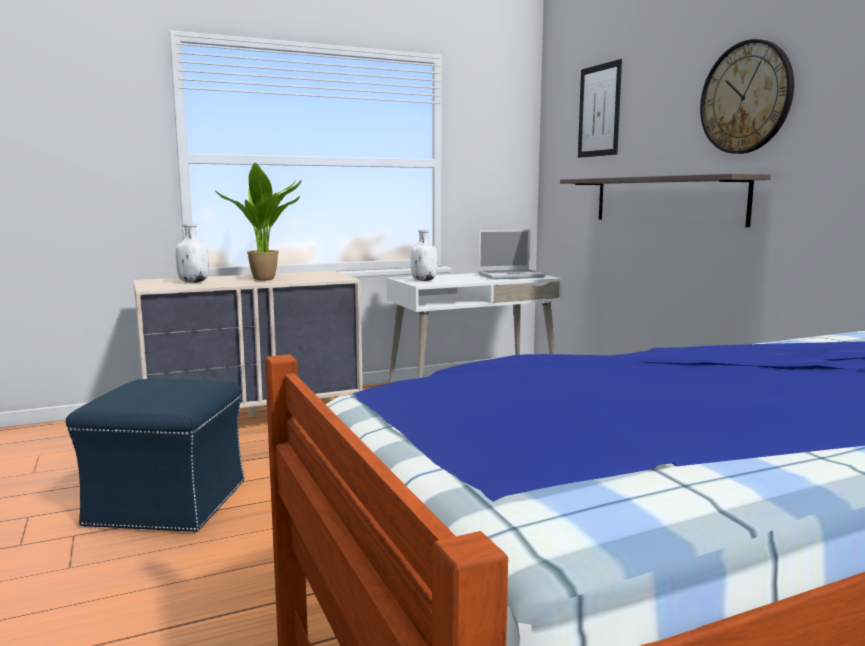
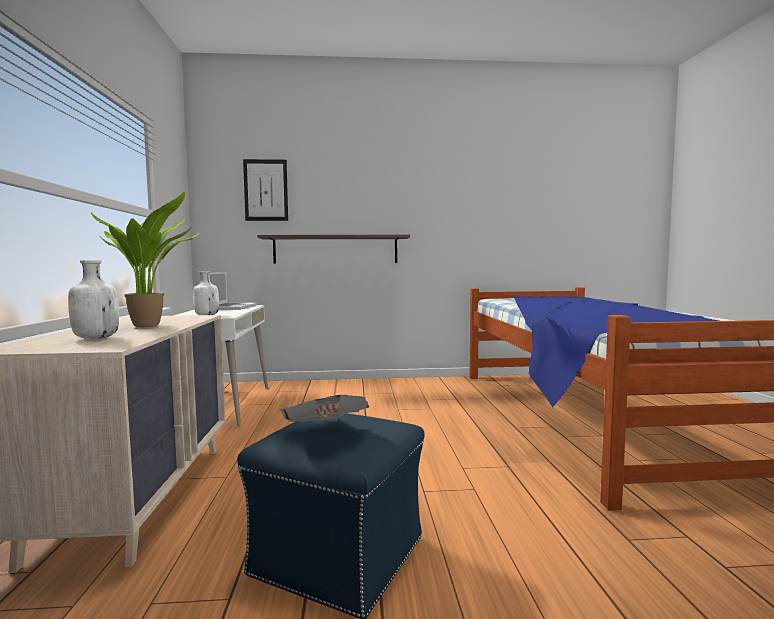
camera: 70 degrees left, 5 degrees down
wall clock [700,39,794,154] -> none
none -> newspaper [280,395,369,422]

